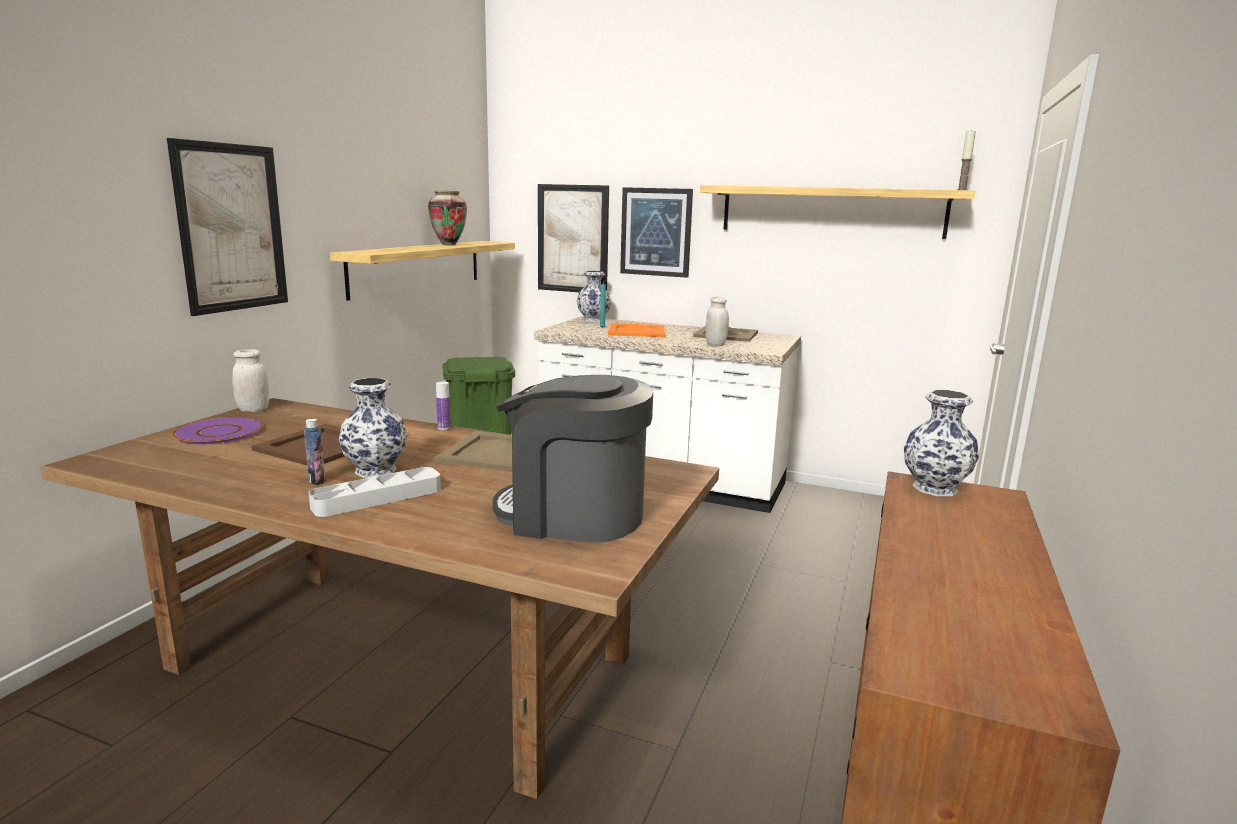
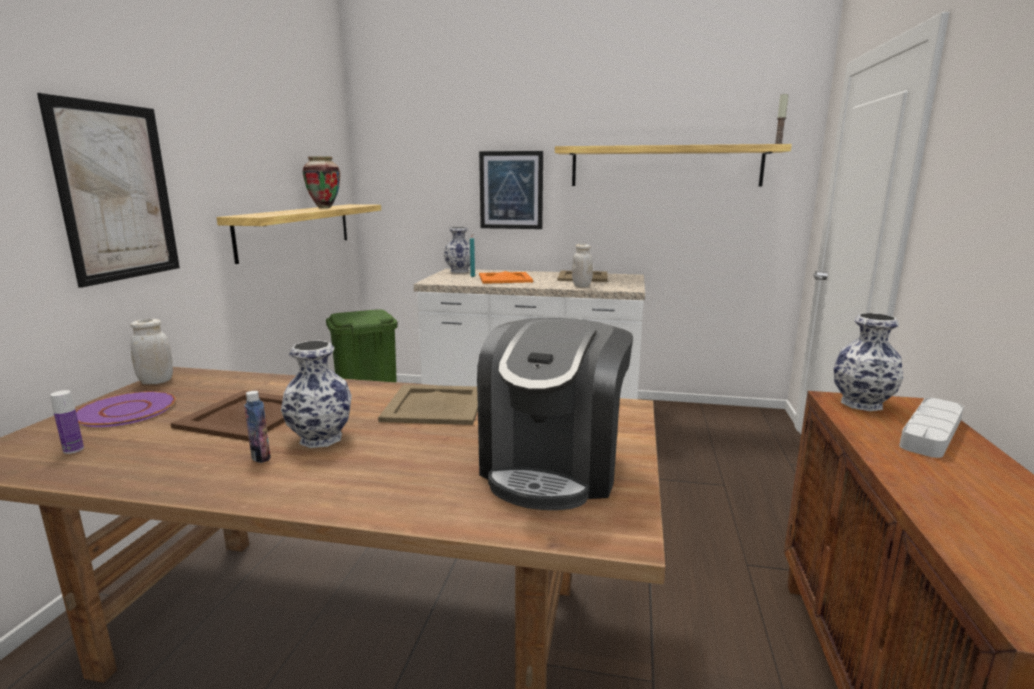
camera: 10 degrees left, 0 degrees up
grey tray [309,467,441,517] -> grey tray moved to [899,398,964,458]
bottle [436,382,451,430] -> bottle moved to [50,390,84,454]
coffee machine [493,375,653,543] -> coffee machine turned 75 degrees counterclockwise [477,318,633,510]
picture [538,184,609,292] -> none

